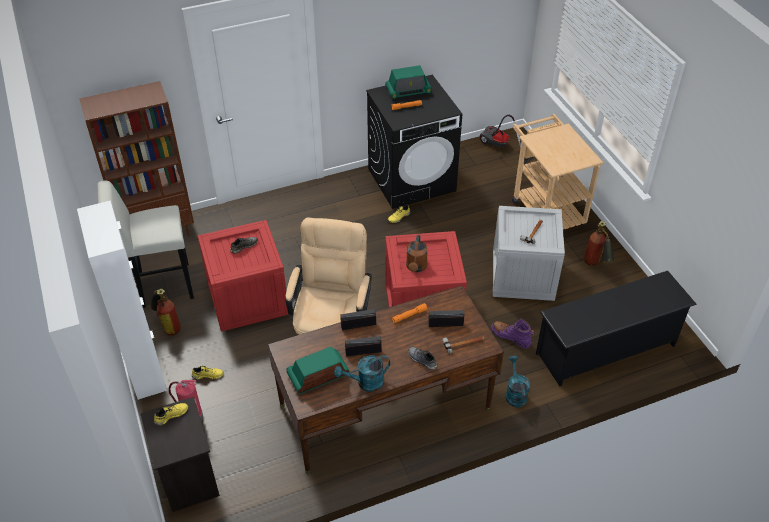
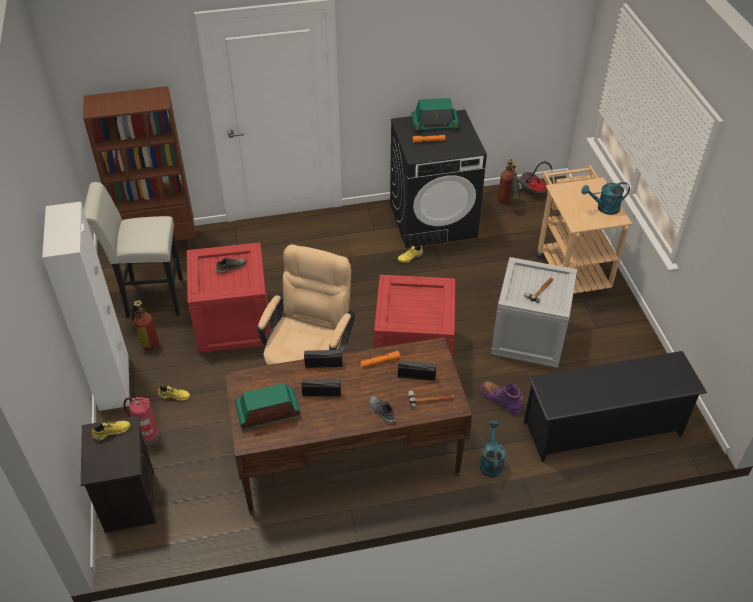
camera: 10 degrees right, 0 degrees up
turquoise watering can [334,355,390,392] -> turquoise watering can moved to [581,182,630,215]
brown watering can [406,235,428,272] -> none
fire extinguisher [584,221,614,266] -> fire extinguisher moved to [498,158,521,204]

